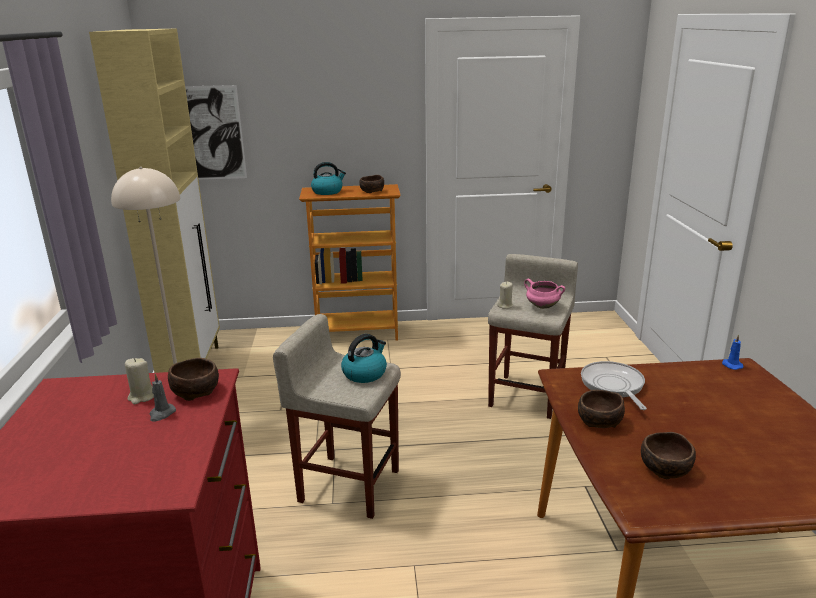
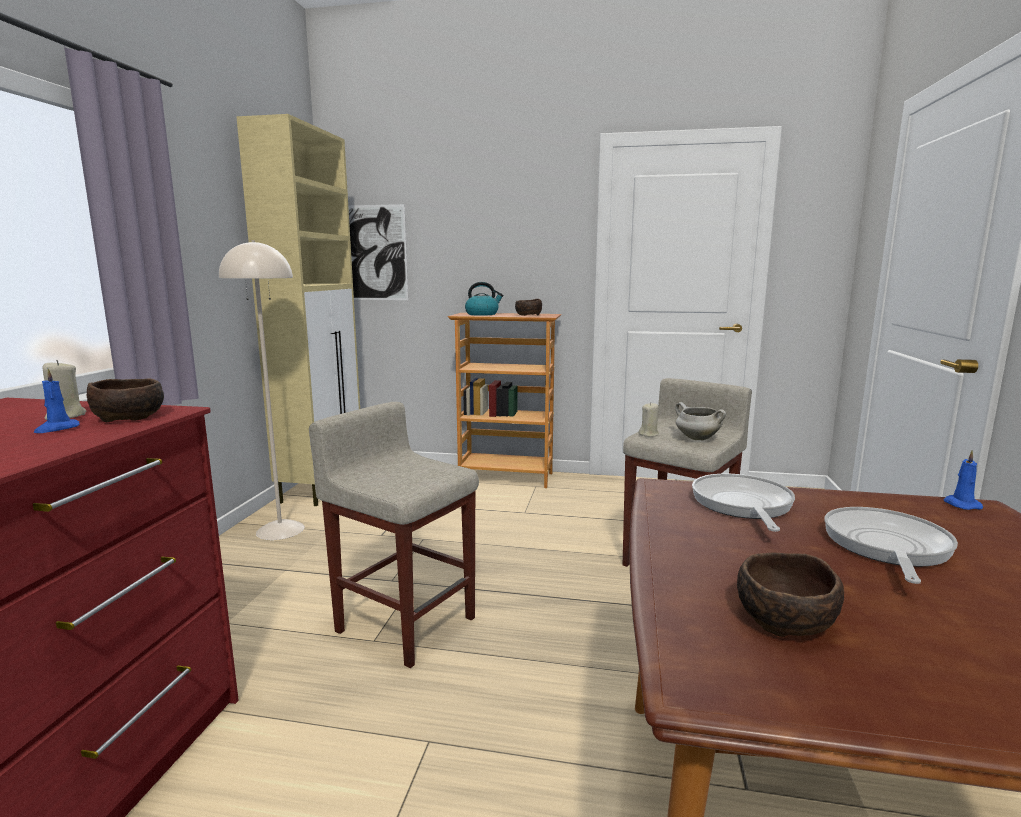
camera: 15 degrees right, 10 degrees down
grey candle [150,374,176,422] -> blue candle [34,369,80,433]
kettle [341,334,387,383] -> none
pink cooking pot [524,279,565,309] -> white cooking pot [675,402,726,440]
brown bowl [578,390,625,428] -> none
none -> frying pan [824,507,958,584]

